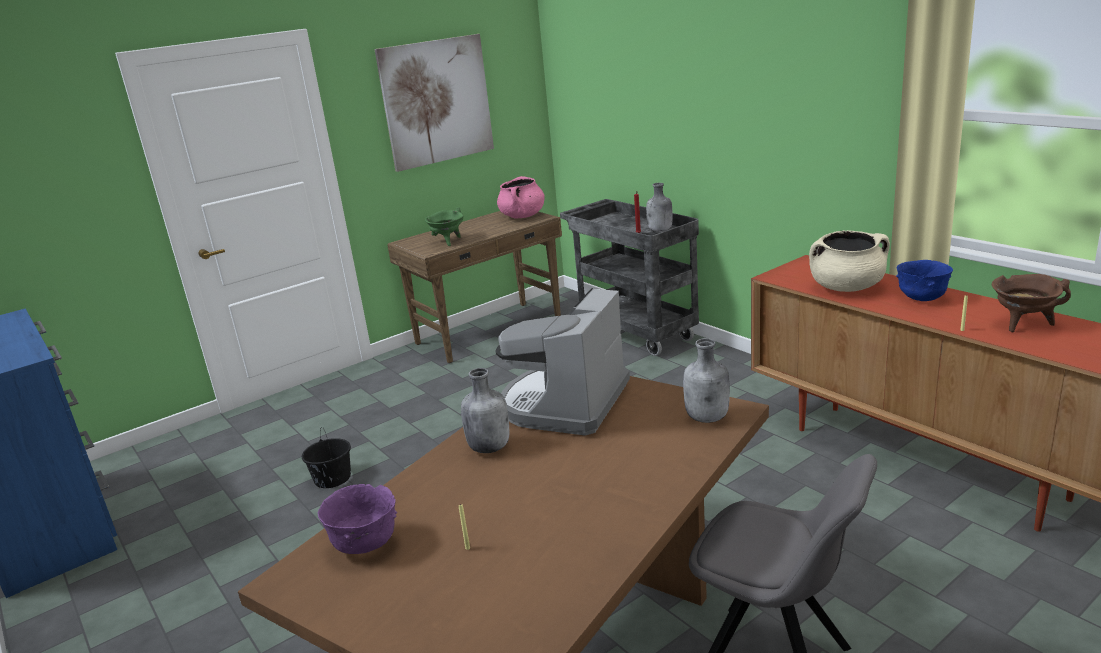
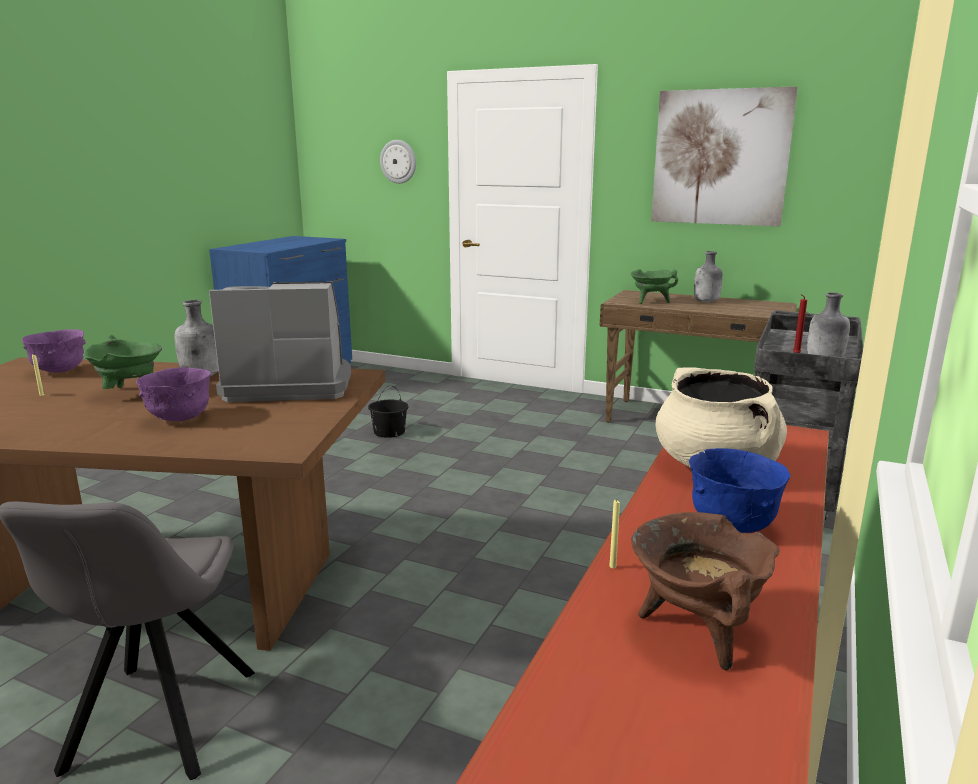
camera: 60 degrees right, 5 degrees down
pink cooking pot [497,176,545,219] -> none
grey bottle [683,338,730,423] -> grey bottle moved to [694,251,723,303]
none -> green cooking pot [83,335,162,389]
none -> purple bowl [136,367,211,421]
none -> wall clock [380,140,416,184]

